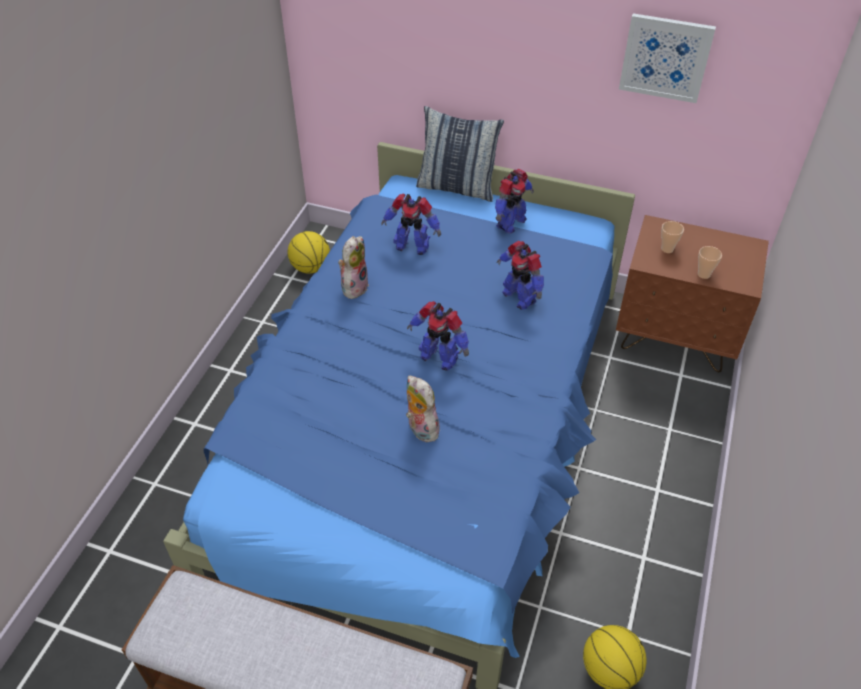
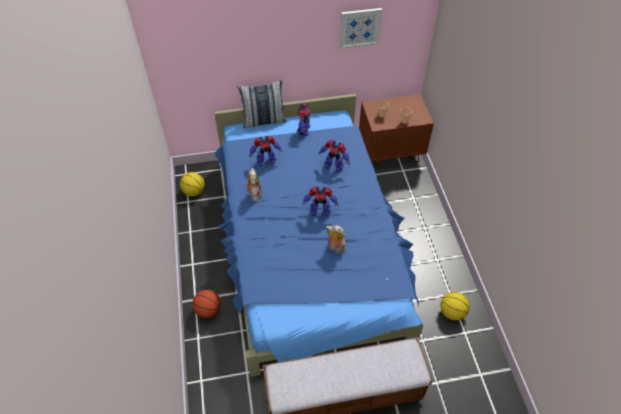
camera: 30 degrees left, 5 degrees up
none -> basketball [192,289,221,318]

